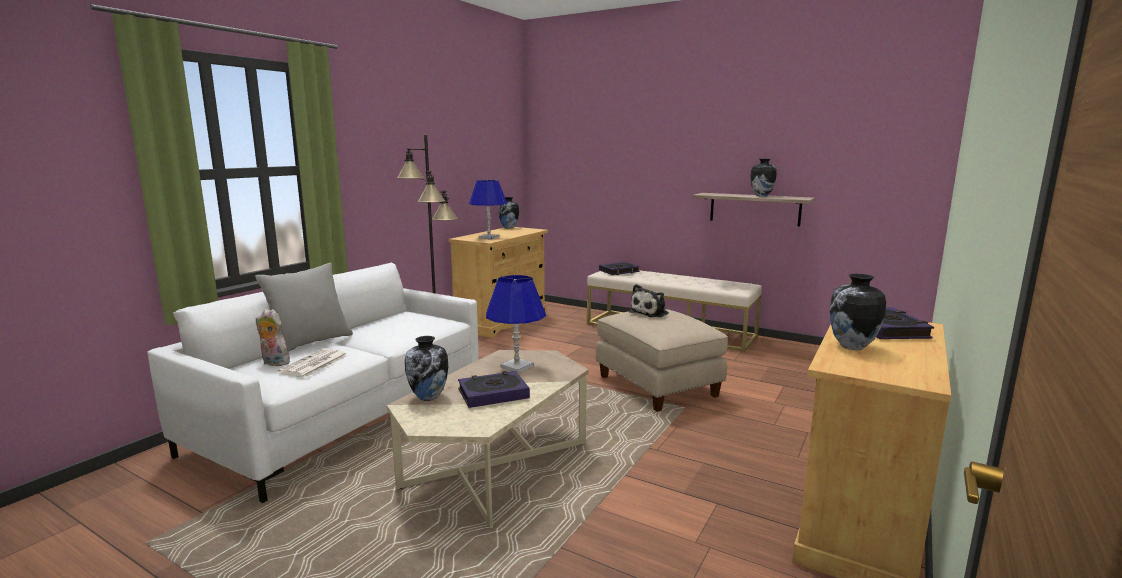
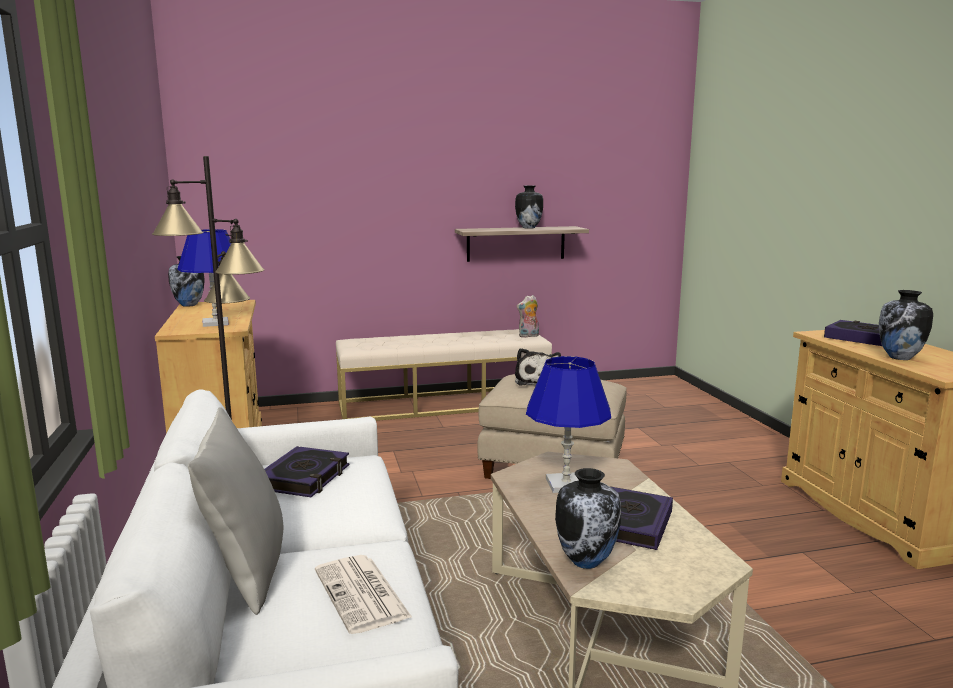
camera: 45 degrees left, 0 degrees up
plush toy [256,309,291,366] -> plush toy moved to [517,295,539,338]
book [599,262,640,275] -> book moved to [264,446,349,497]

